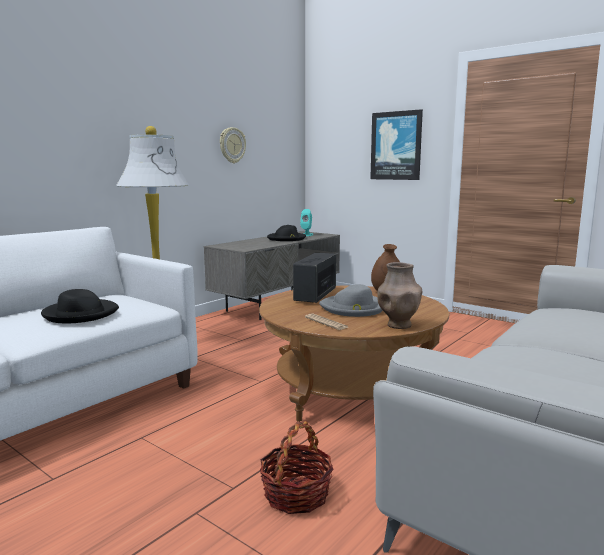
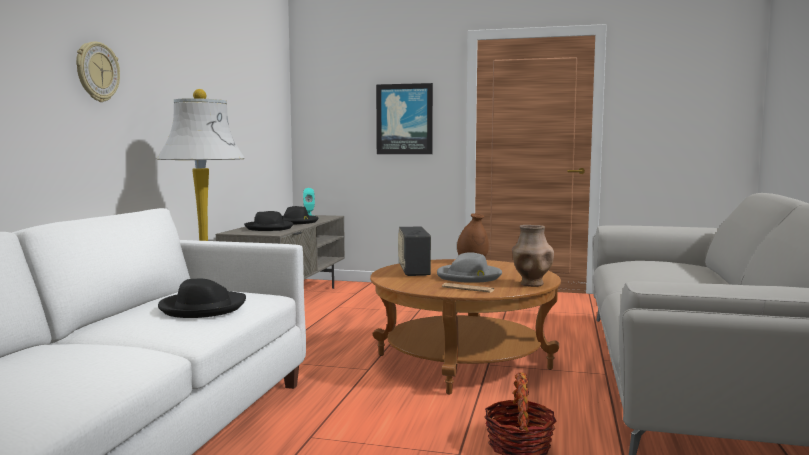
camera: 25 degrees left, 5 degrees down
wall clock [220,127,246,163] -> wall clock moved to [76,42,120,102]
none -> black hat [244,211,293,231]

